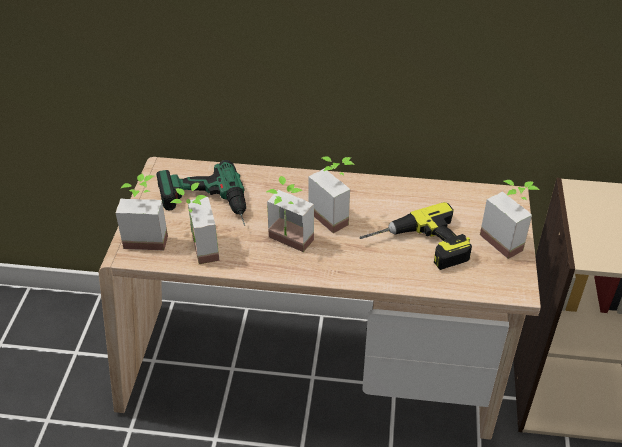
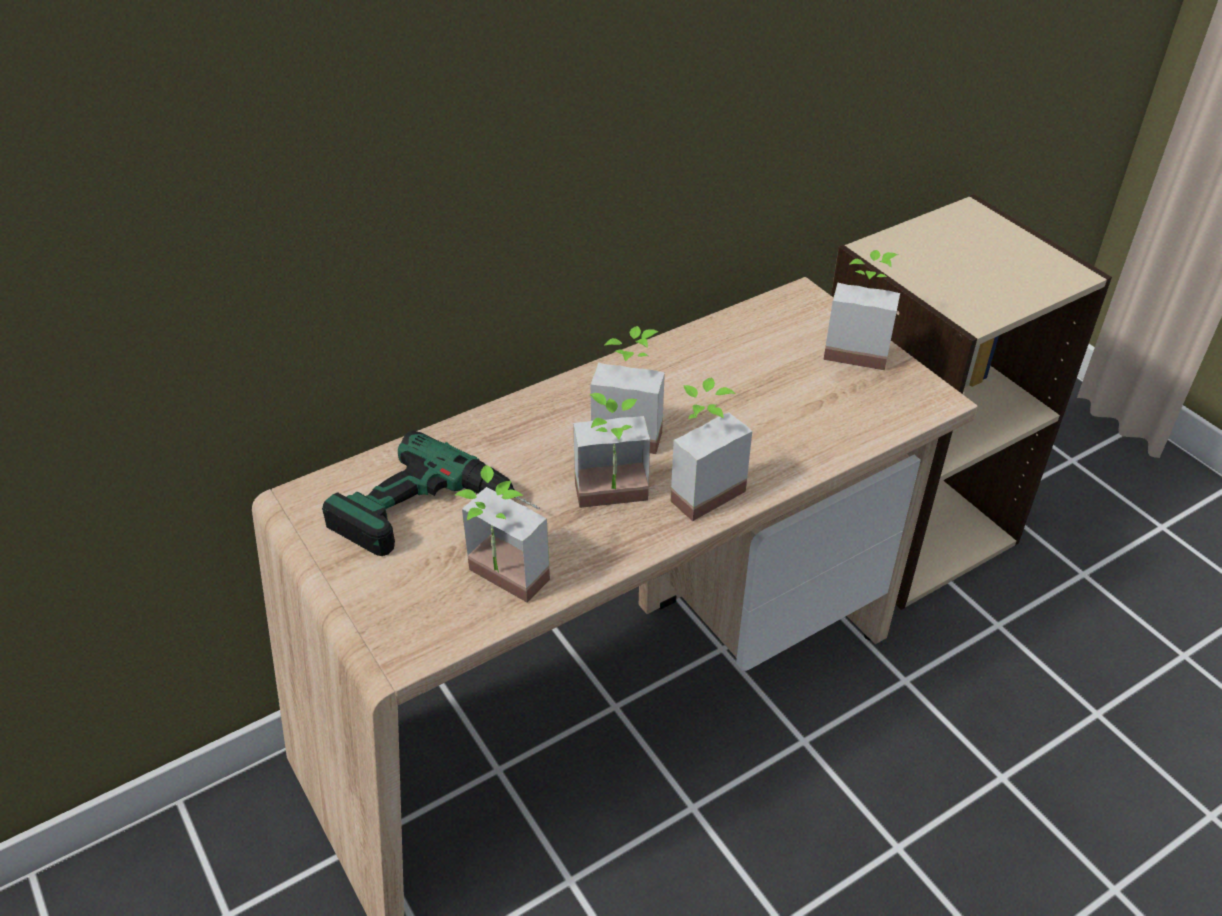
camera: 40 degrees left, 0 degrees up
potted plant [116,174,168,250] -> potted plant moved to [671,377,752,521]
power drill [360,202,472,270] -> none

